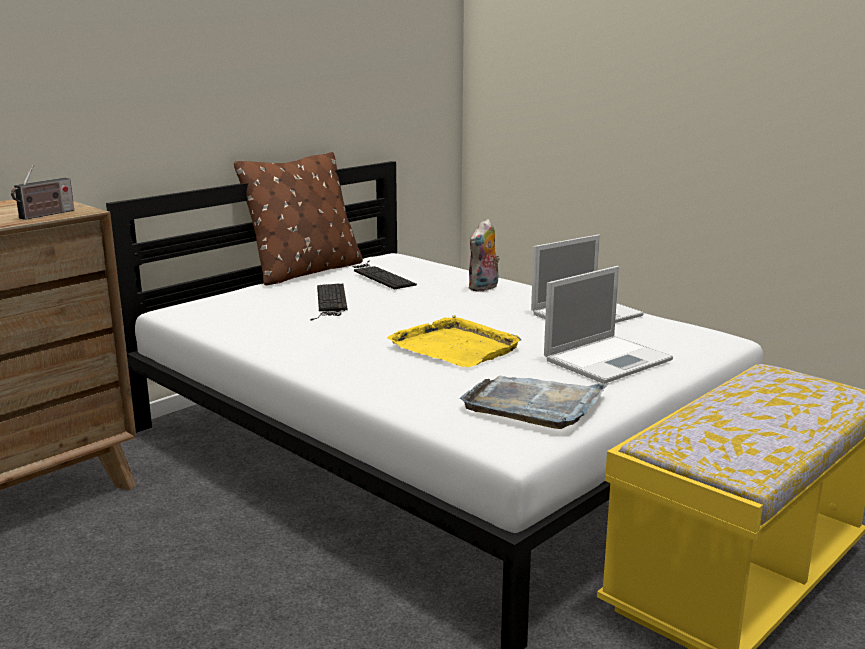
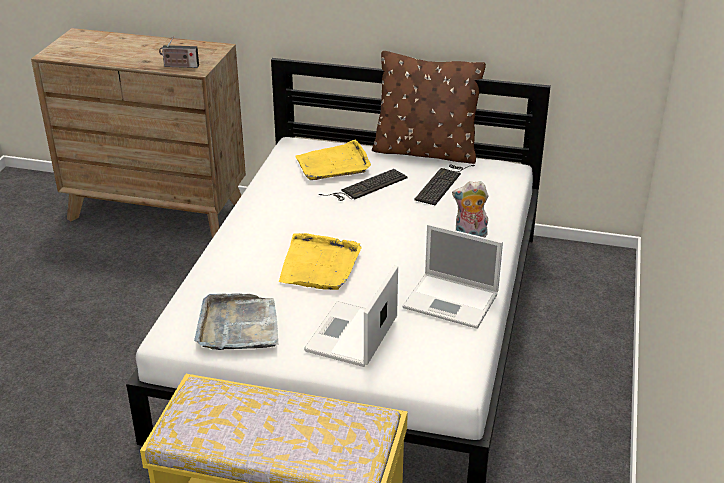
camera: 60 degrees right, 15 degrees up
laptop [544,266,673,384] -> laptop turned 90 degrees clockwise [304,265,398,367]
none -> yellow tray [296,139,371,180]

